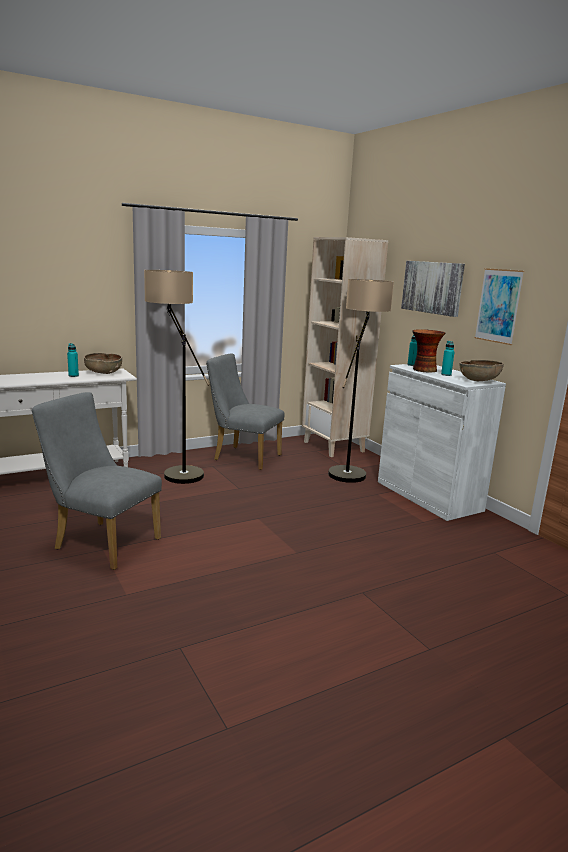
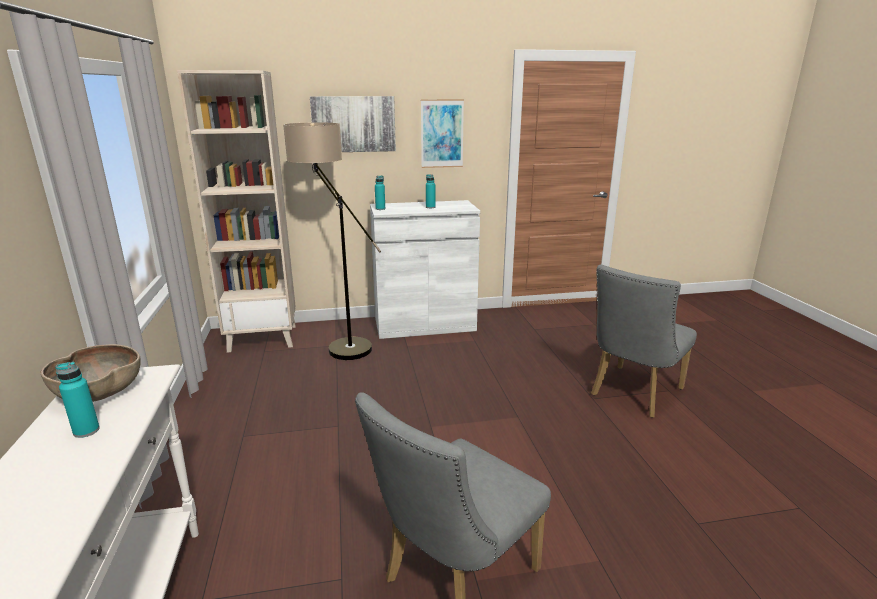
camera: 70 degrees left, 5 degrees up
floor lamp [144,270,209,484] -> none
grey chair [206,354,285,470] -> grey chair moved to [591,265,697,418]
vase [412,329,446,372] -> none
brown bowl [460,360,504,381] -> none

